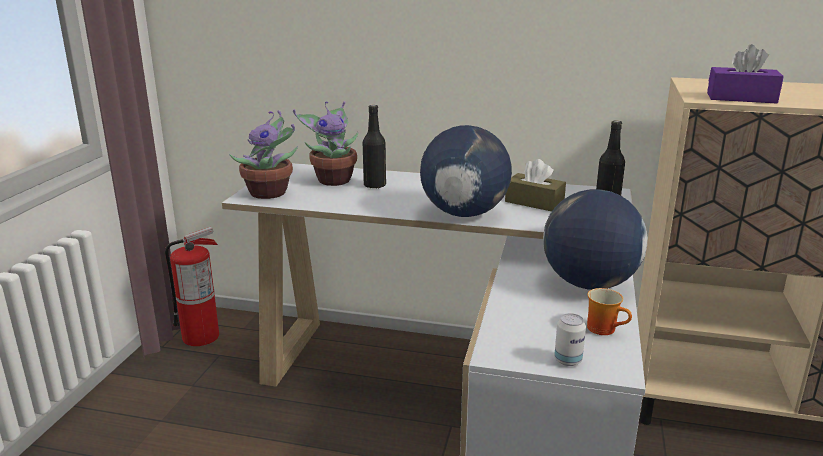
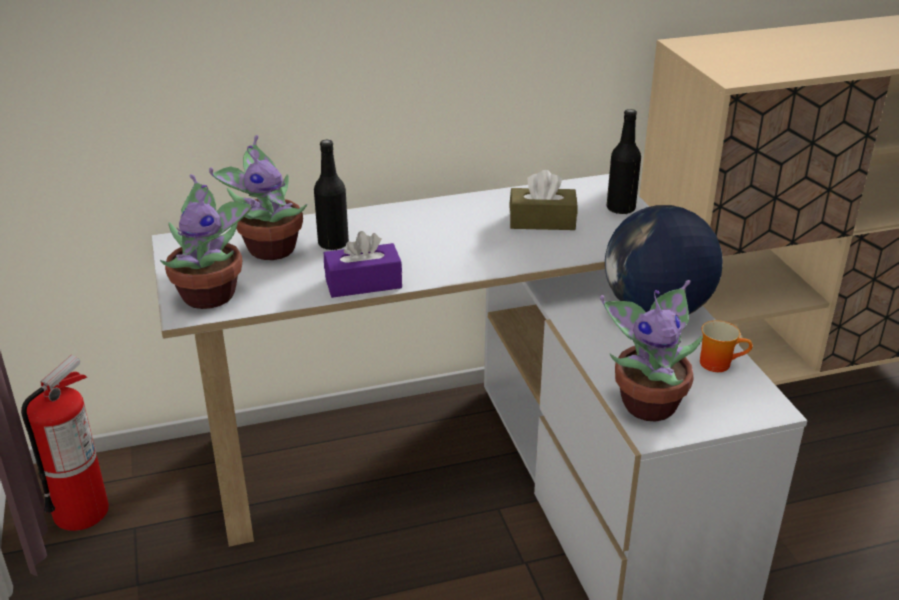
camera: 30 degrees left, 10 degrees up
globe [420,125,512,217] -> none
can [554,313,586,366] -> none
purple tissue box [707,44,784,103] -> purple tissue box moved to [324,231,402,298]
none -> potted plant [600,280,703,422]

